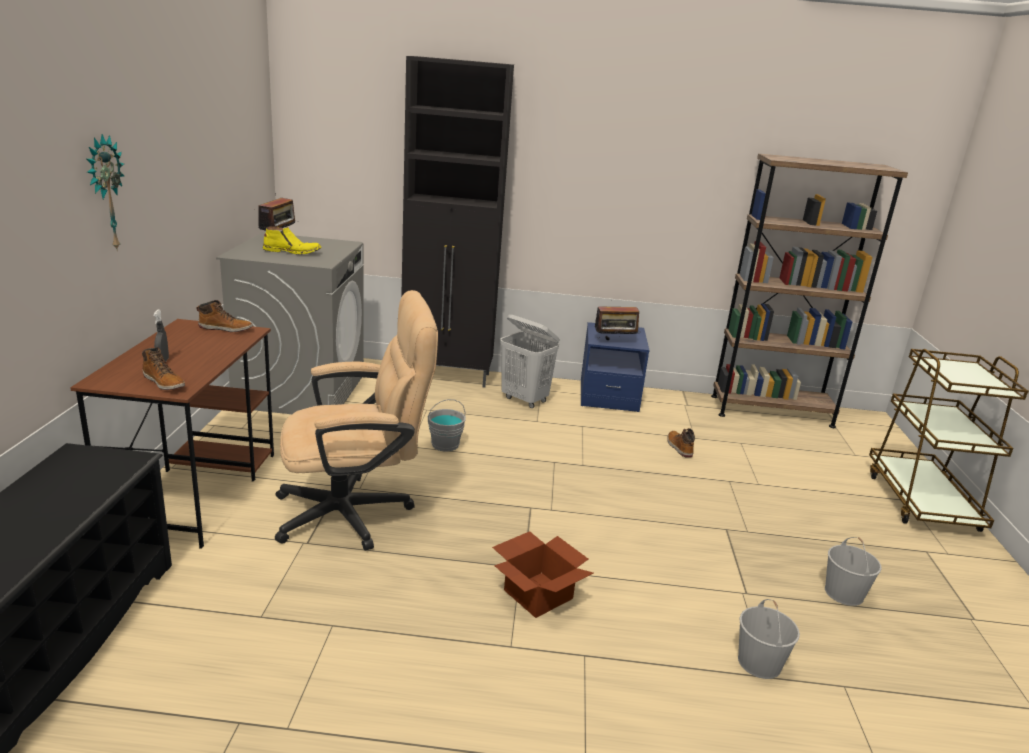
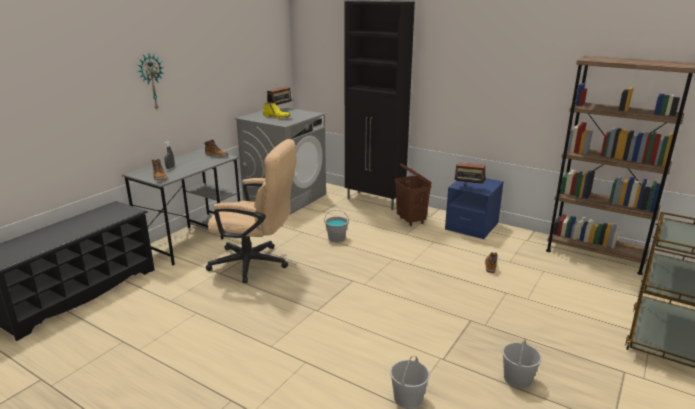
camera: 30 degrees right, 0 degrees up
brown desk [70,319,274,549] -> grey desk [122,149,240,266]
cardboard box [492,531,593,618] -> none
white laundry basket [500,314,560,408] -> brown laundry basket [395,164,431,226]

